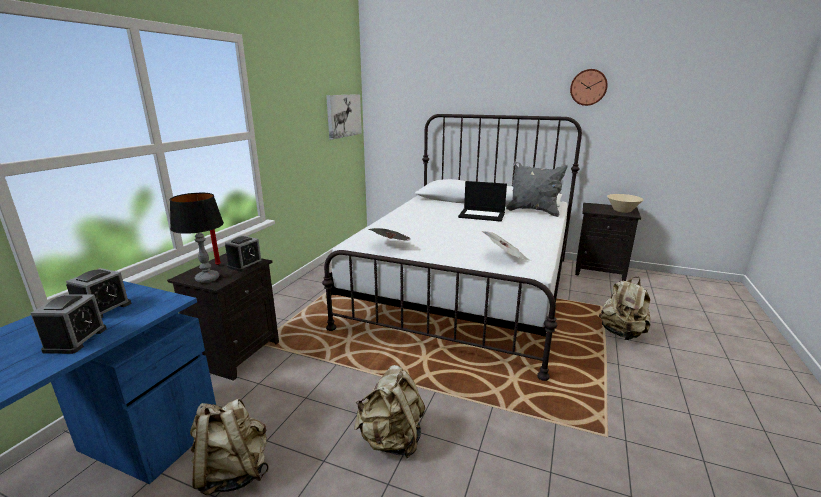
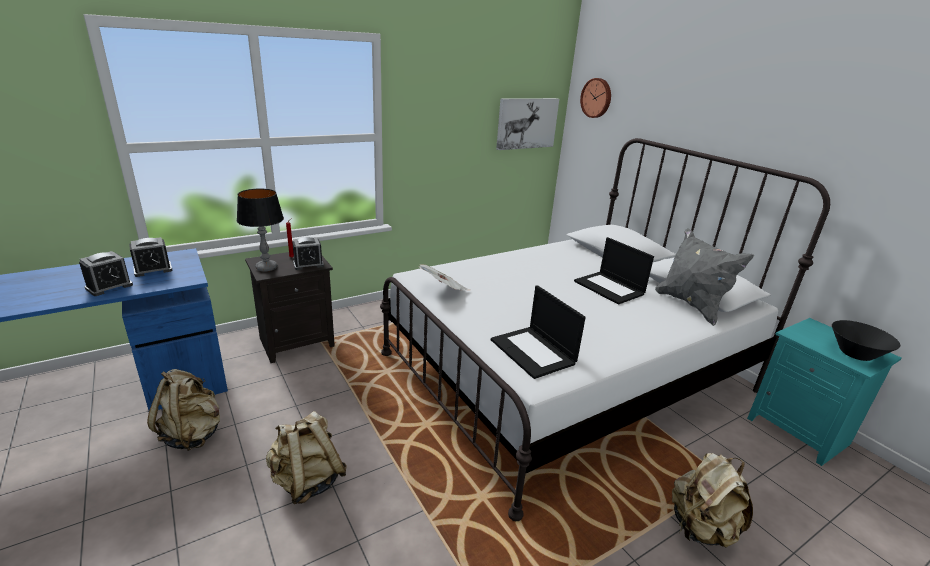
camera: 35 degrees right, 5 degrees up
newspaper [482,231,531,261] -> laptop [491,285,586,379]
wall clock [570,69,608,106] -> wall clock moved to [580,78,611,118]
black nightstand [575,202,641,281] -> turquoise nightstand [747,318,902,466]
beige bowl [607,194,643,213] -> black bowl [832,320,900,361]

